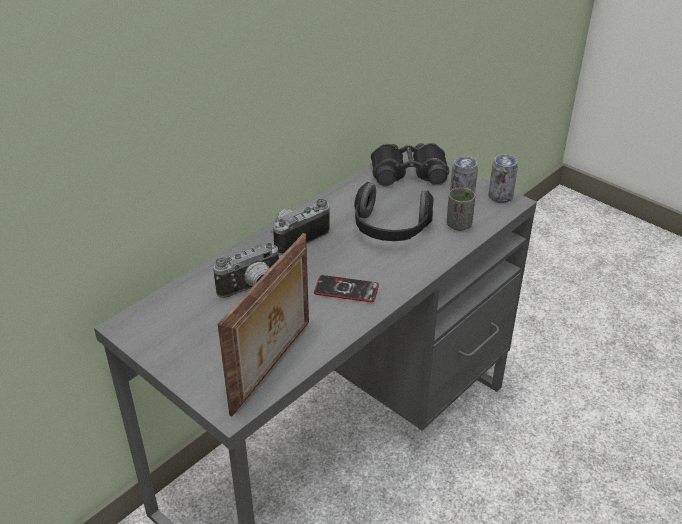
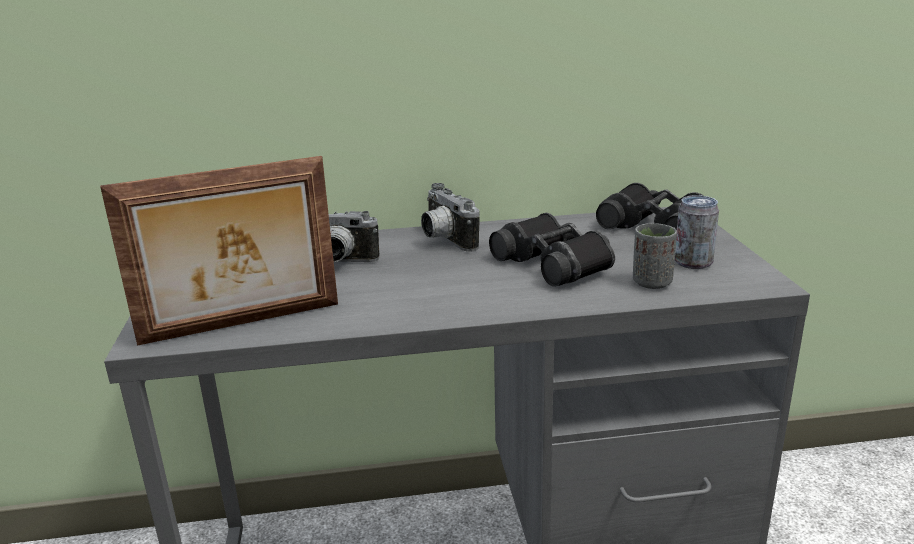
camera: 40 degrees right, 15 degrees down
camera [271,199,330,255] -> camera turned 120 degrees counterclockwise [421,183,480,252]
phone [314,275,379,302] -> none
headphones [354,182,434,241] -> black binoculars [489,213,615,287]
can [488,155,518,203] -> none

